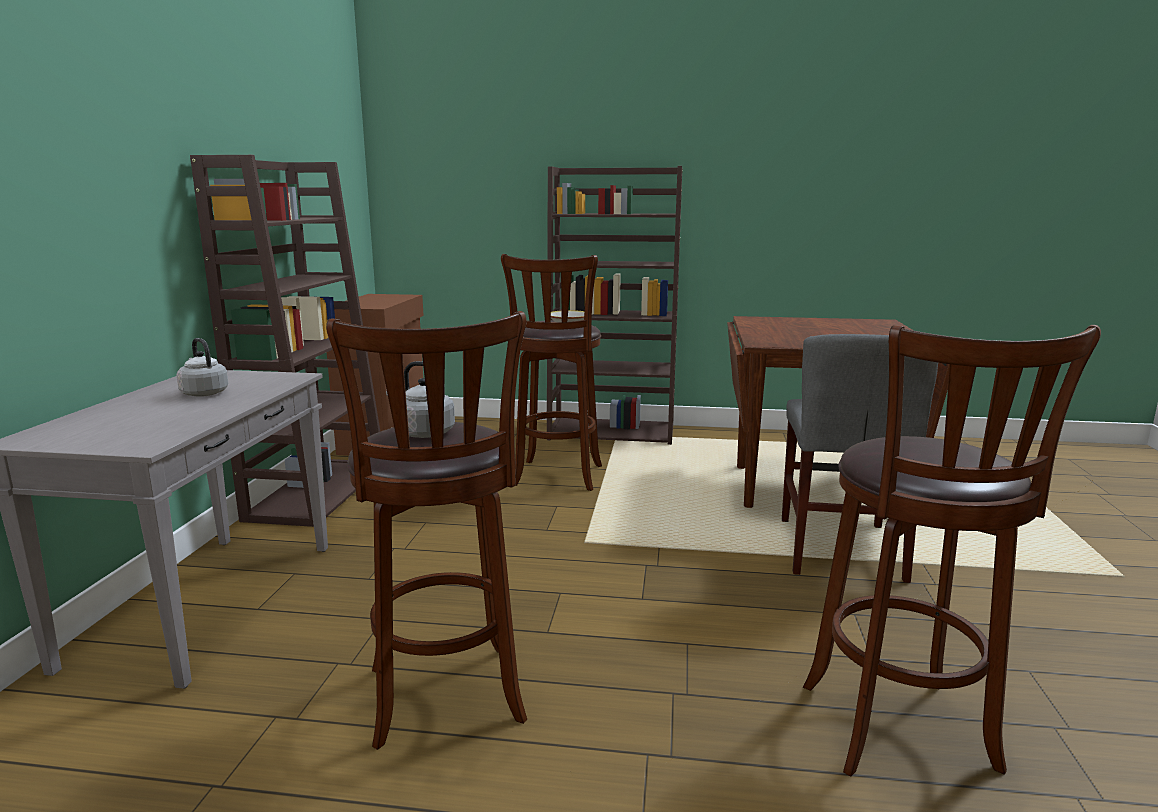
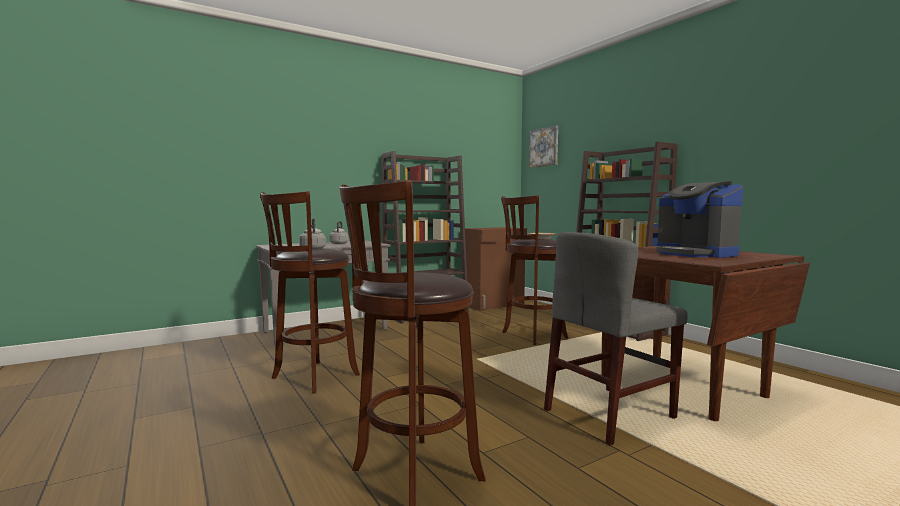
camera: 50 degrees right, 10 degrees down
none -> picture [529,126,558,168]
none -> coffee machine [656,181,743,258]

